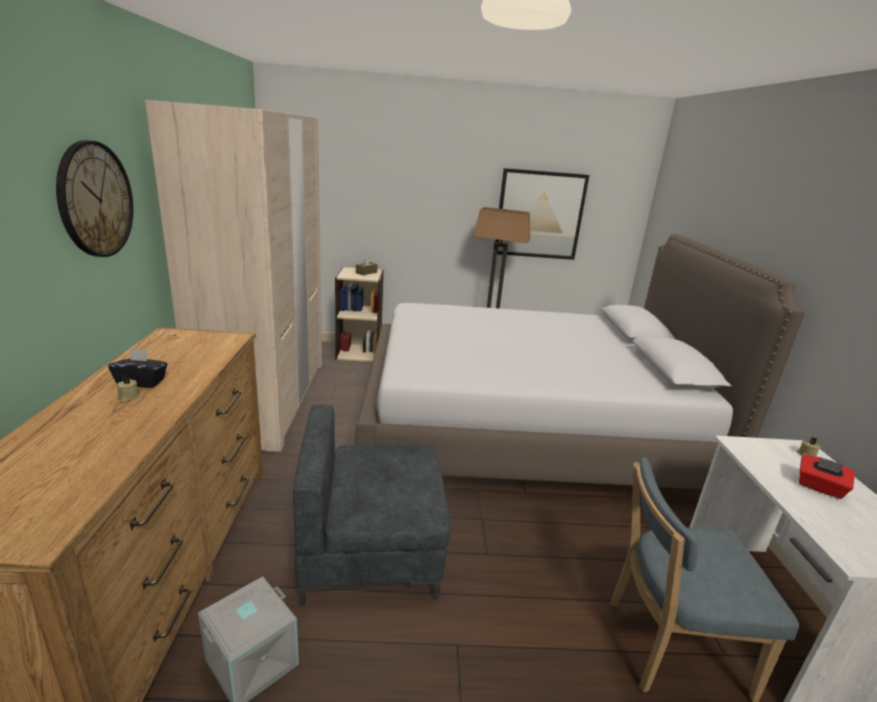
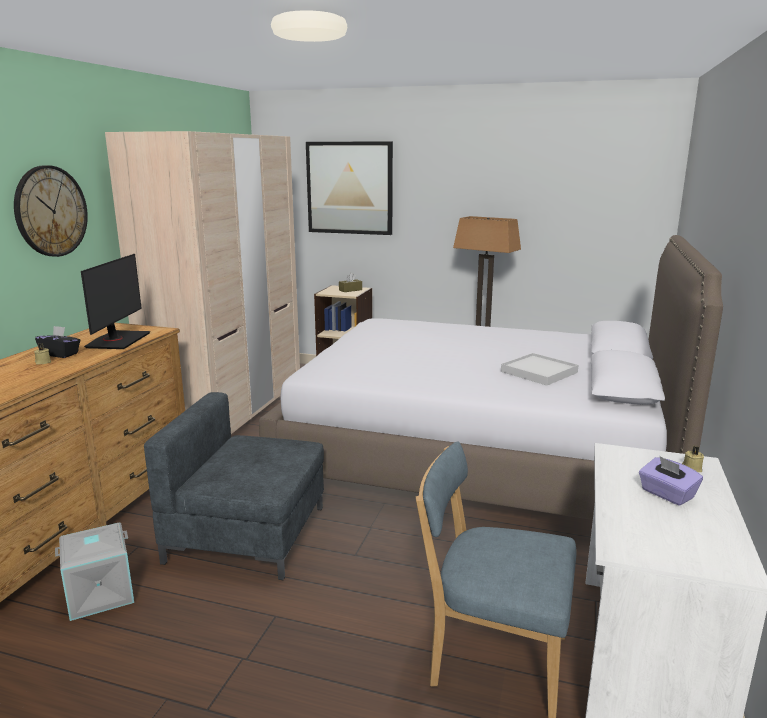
camera: 20 degrees right, 5 degrees down
picture [495,168,589,260] -> picture moved to [306,141,393,235]
red tissue box [799,455,855,499] -> purple tissue box [639,456,703,506]
none -> monitor [81,254,150,349]
none -> white tray [501,353,578,385]

